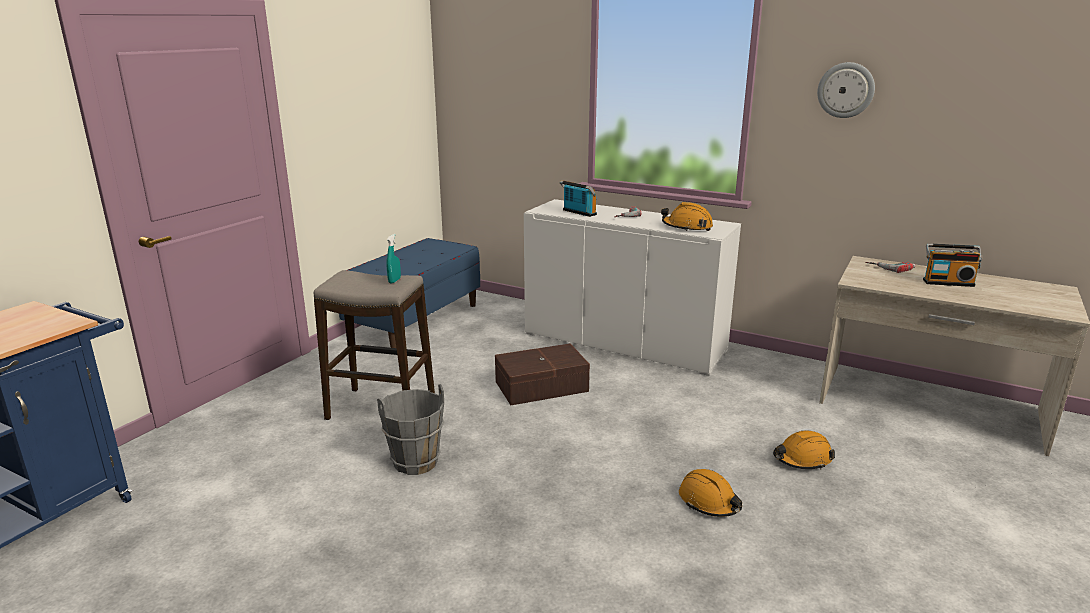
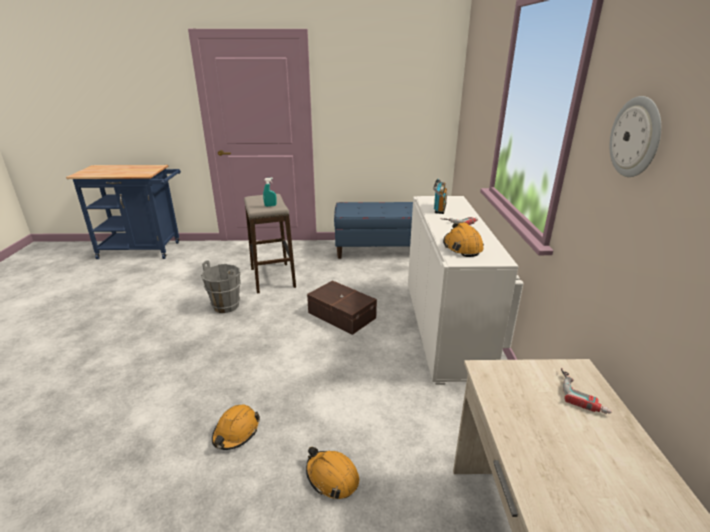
camera: 60 degrees right, 5 degrees up
radio [923,243,982,287] -> none

